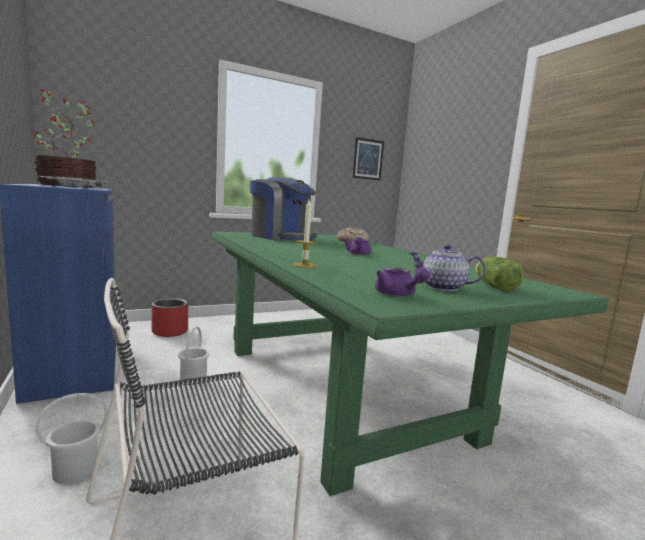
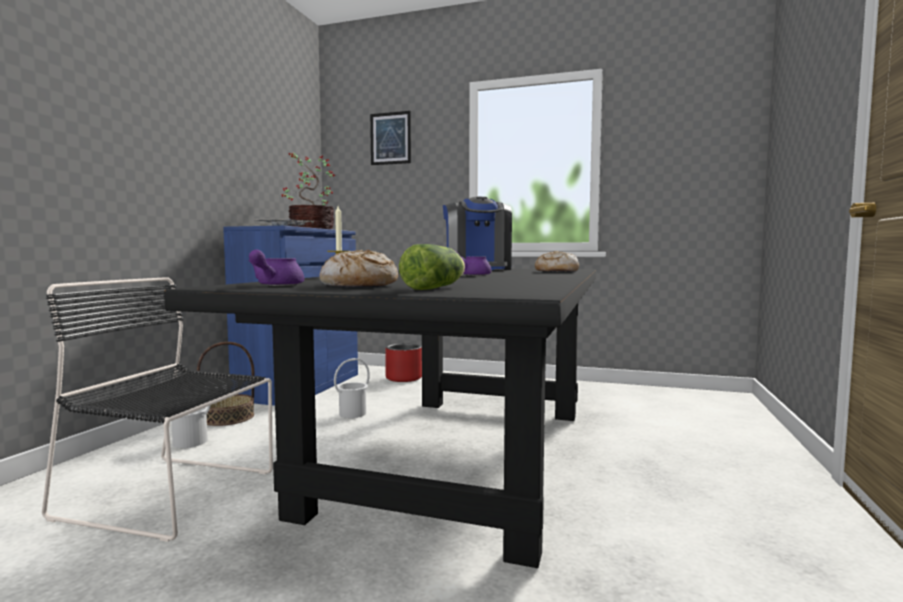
camera: 45 degrees right, 5 degrees down
green dining table [212,232,609,496] -> black dining table [164,269,596,568]
picture [352,137,384,181] -> picture moved to [370,111,411,165]
teapot [409,244,486,291] -> bread [319,250,398,287]
none -> basket [197,342,254,426]

